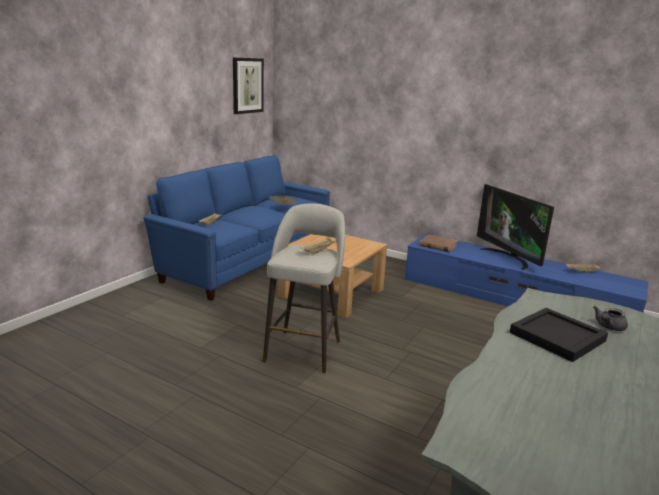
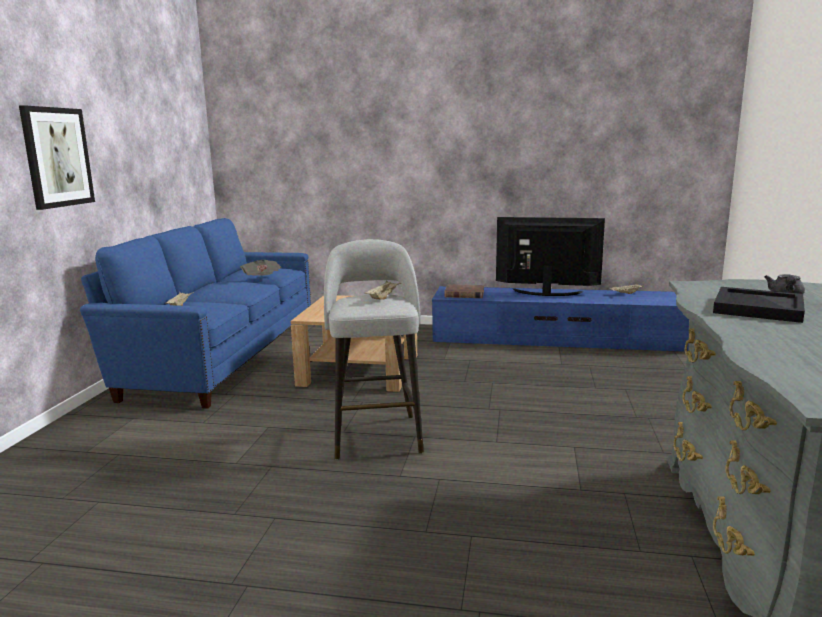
camera: 20 degrees left, 5 degrees down
picture [233,57,264,114] -> picture moved to [19,105,95,210]
television [477,184,554,270] -> television turned 150 degrees clockwise [496,217,605,296]

